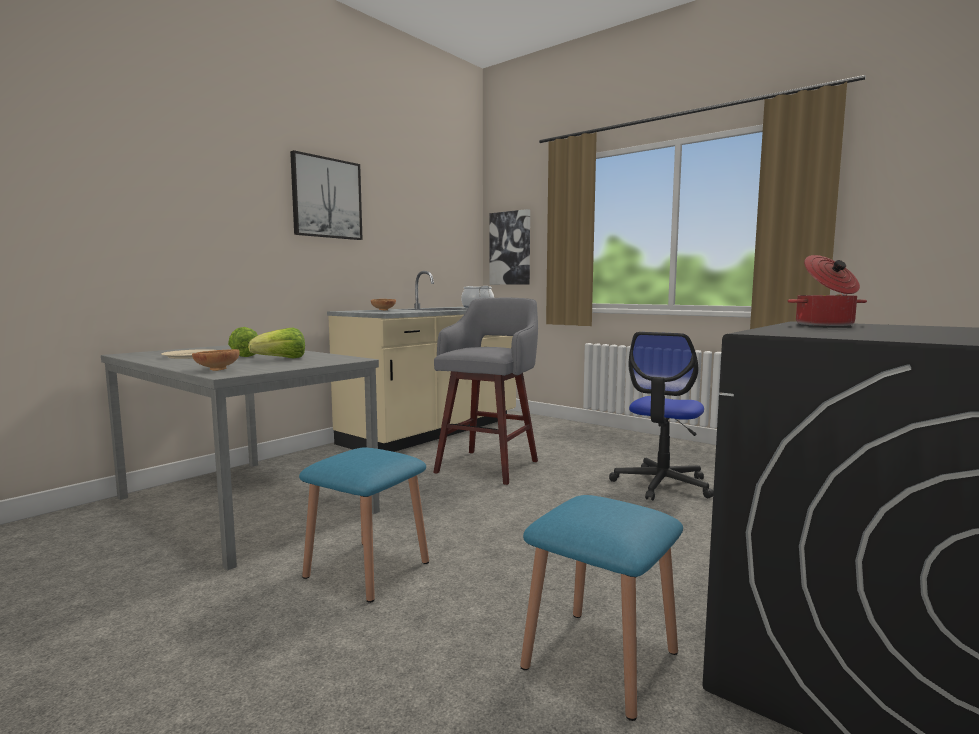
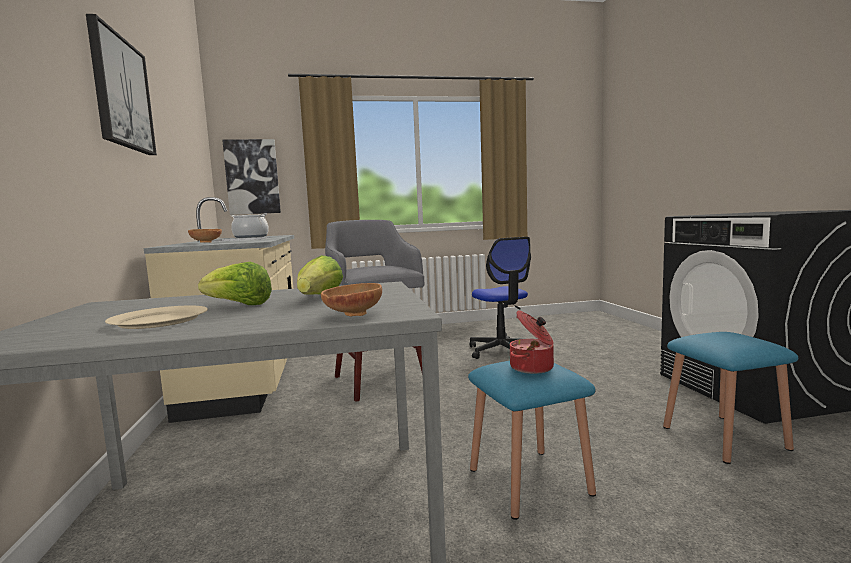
camera: 50 degrees left, 0 degrees up
cooking pot [787,255,867,326] -> cooking pot moved to [510,311,554,374]

